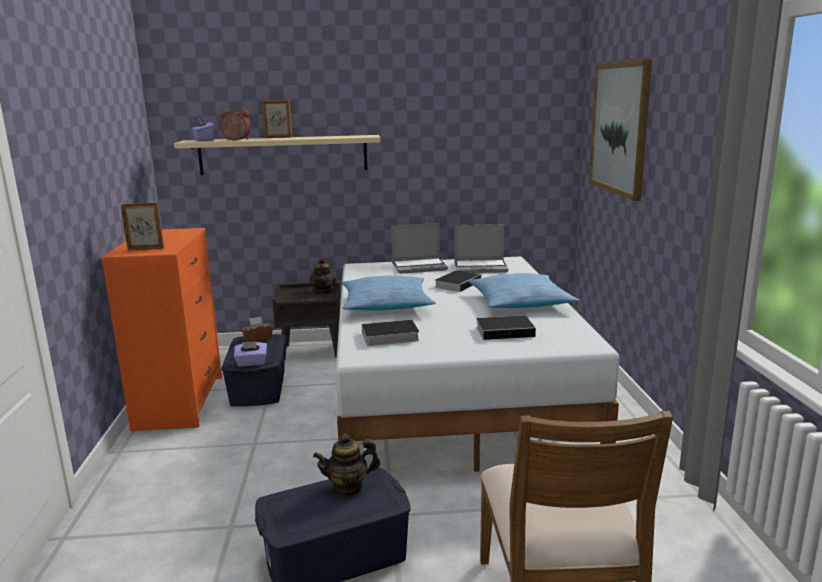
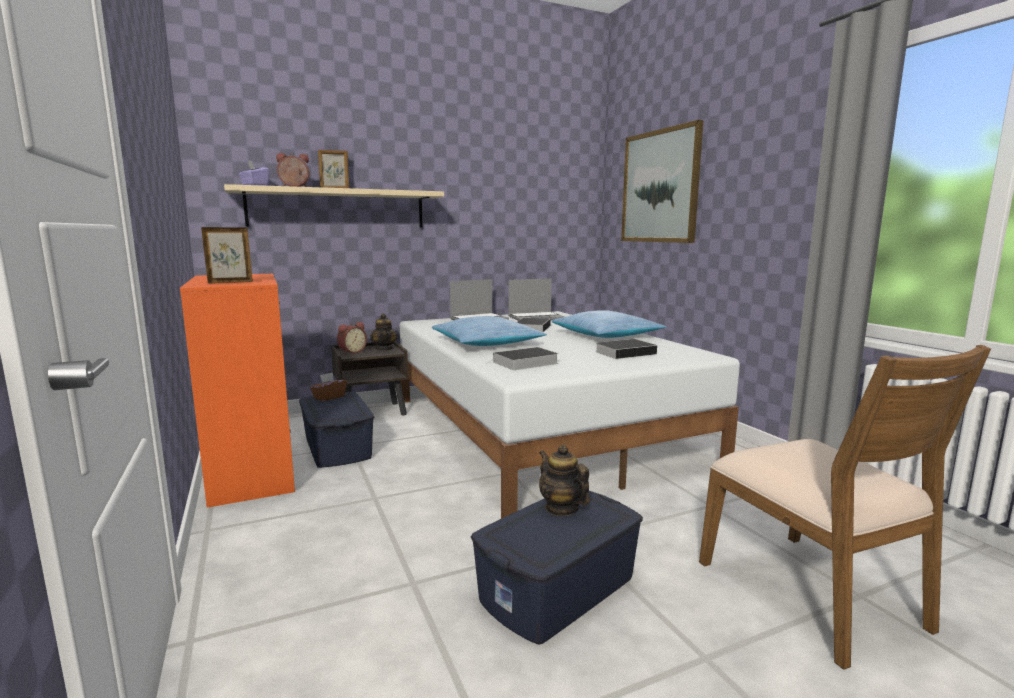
camera: 20 degrees left, 5 degrees down
purple tissue box [234,341,267,367] -> none
teapot [313,434,380,497] -> teapot turned 90 degrees clockwise [539,444,590,516]
none -> alarm clock [337,322,367,354]

